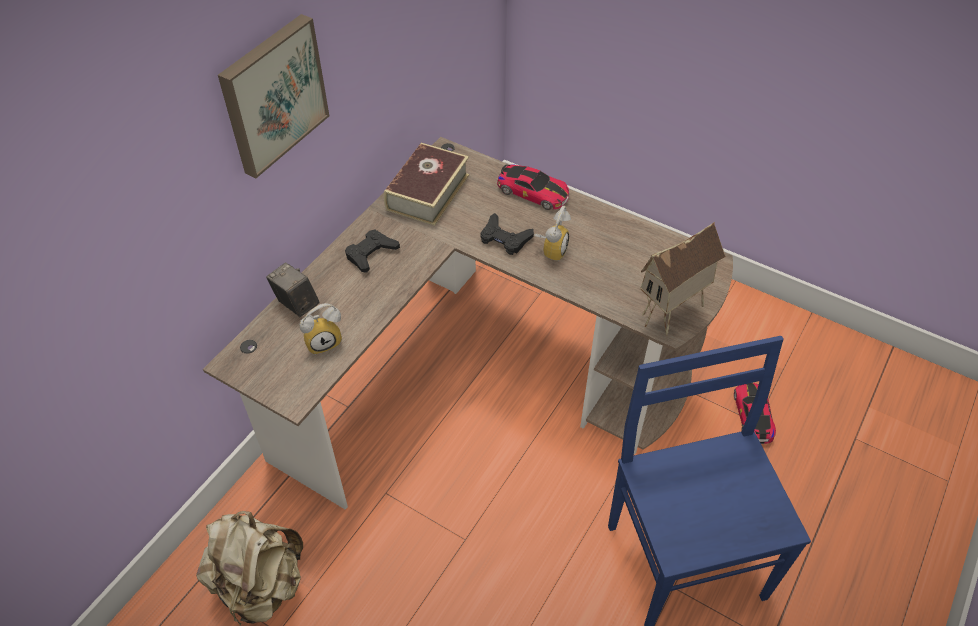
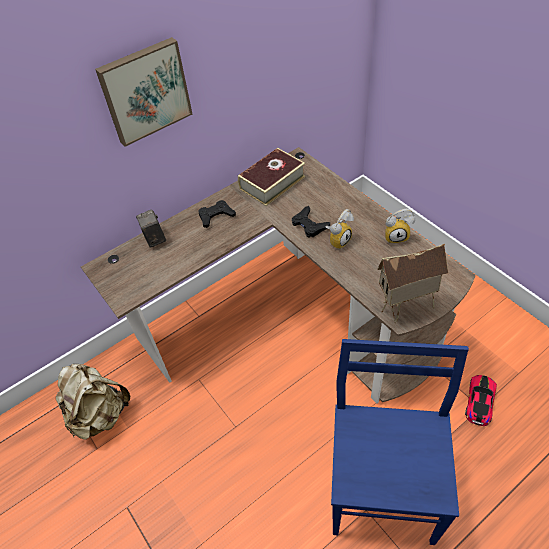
camera: 25 degrees right, 0 degrees up
alarm clock [300,303,342,355] -> alarm clock moved to [385,209,415,244]
toy car [497,165,569,210] -> none

